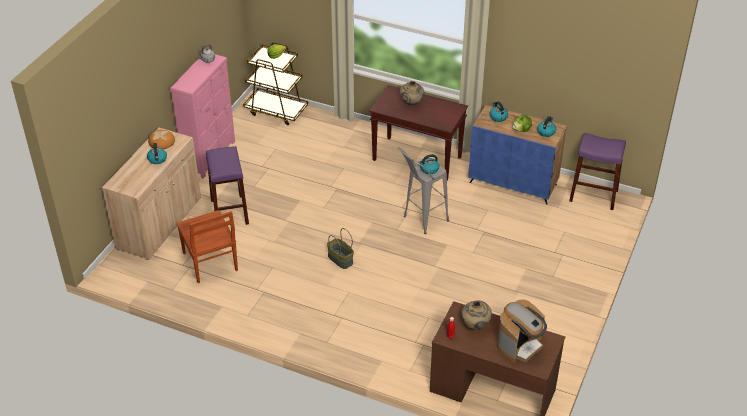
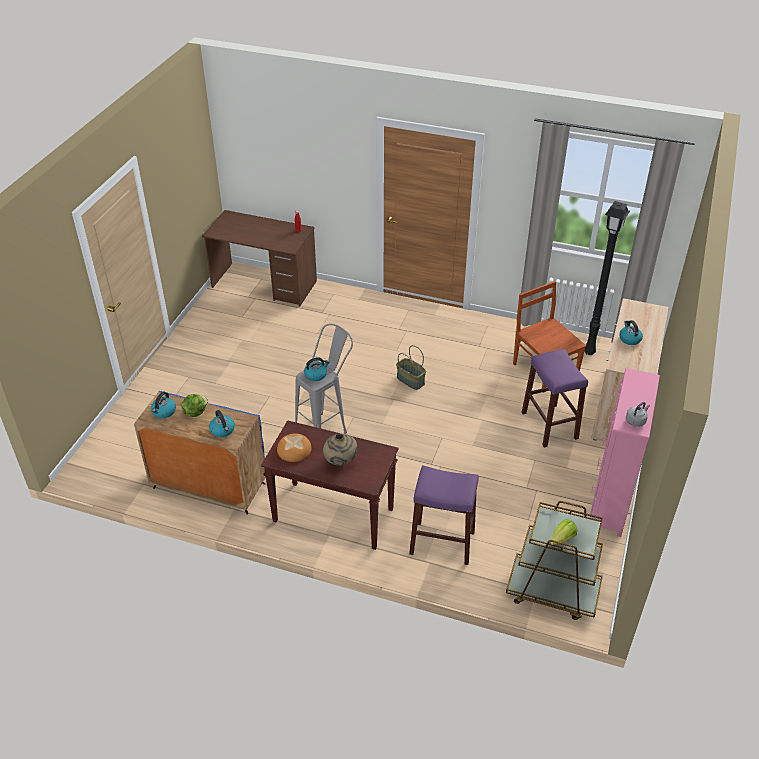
camera: 175 degrees right, 0 degrees up
bread [148,130,175,149] -> bread moved to [277,433,312,462]
beige vase [461,301,492,329] -> none
coffee machine [497,299,547,362] -> none
purple stool [569,133,626,210] -> purple stool moved to [409,465,479,565]
none -> black floor lamp [585,201,630,355]

